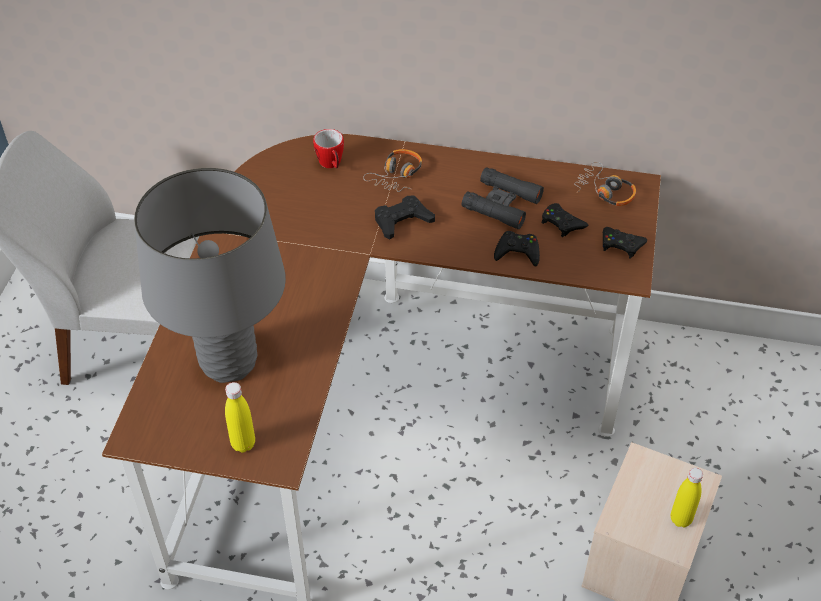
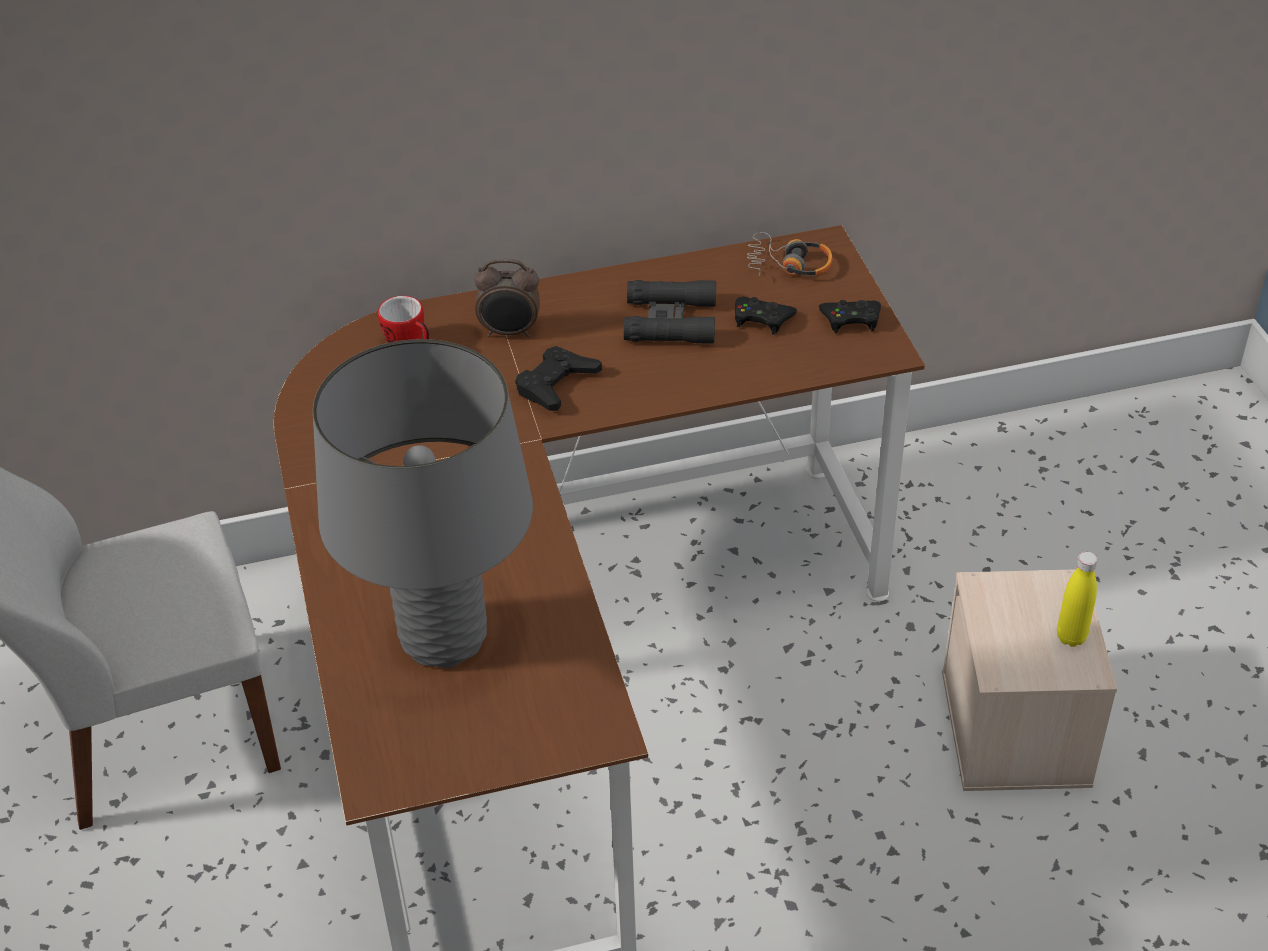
camera: 25 degrees left, 5 degrees down
yellow bottle [225,382,255,453] -> none
headphones [363,149,422,192] -> alarm clock [474,259,540,337]
black game controller [494,231,540,267] -> none

